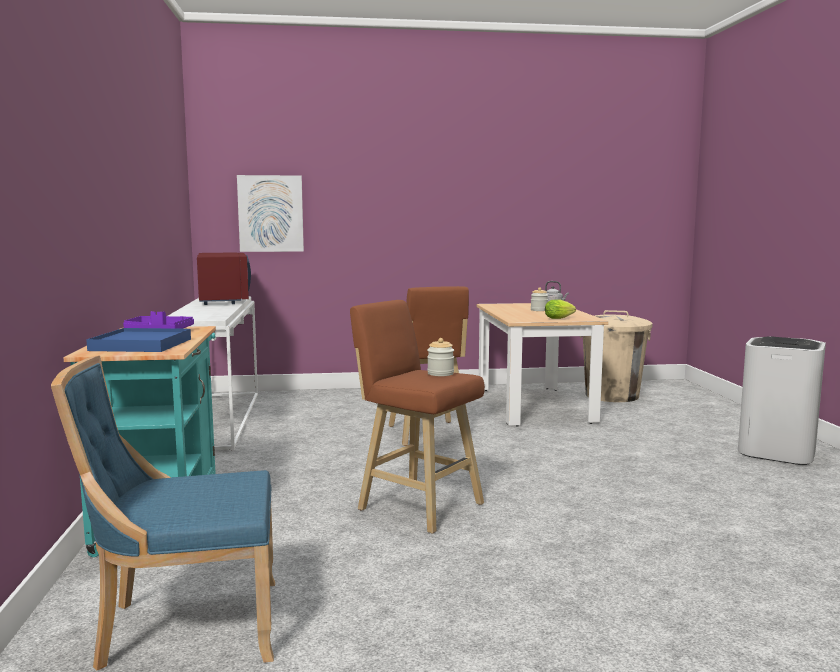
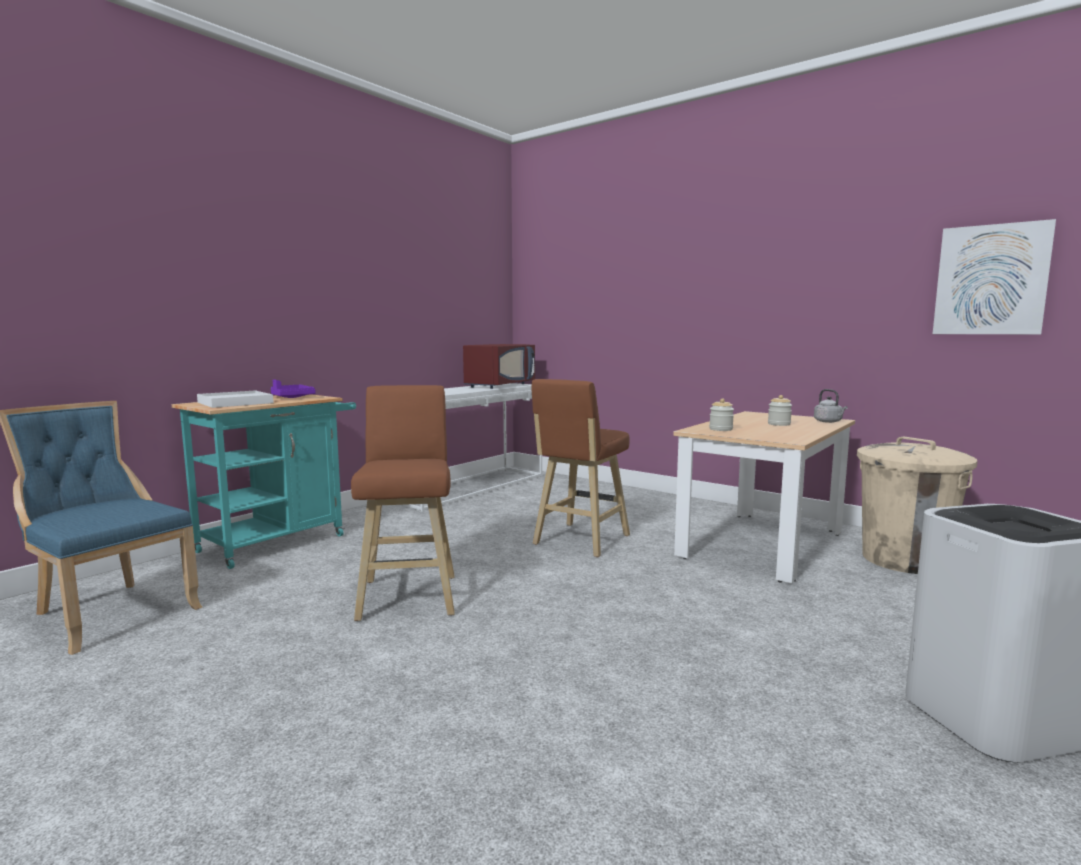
camera: 45 degrees right, 0 degrees up
blue tray [86,328,191,352] -> white tray [197,390,274,408]
picture [237,175,304,252] -> picture moved to [933,219,1056,334]
jar [427,338,454,376] -> jar moved to [709,398,734,431]
lettuce [545,299,576,319] -> none

